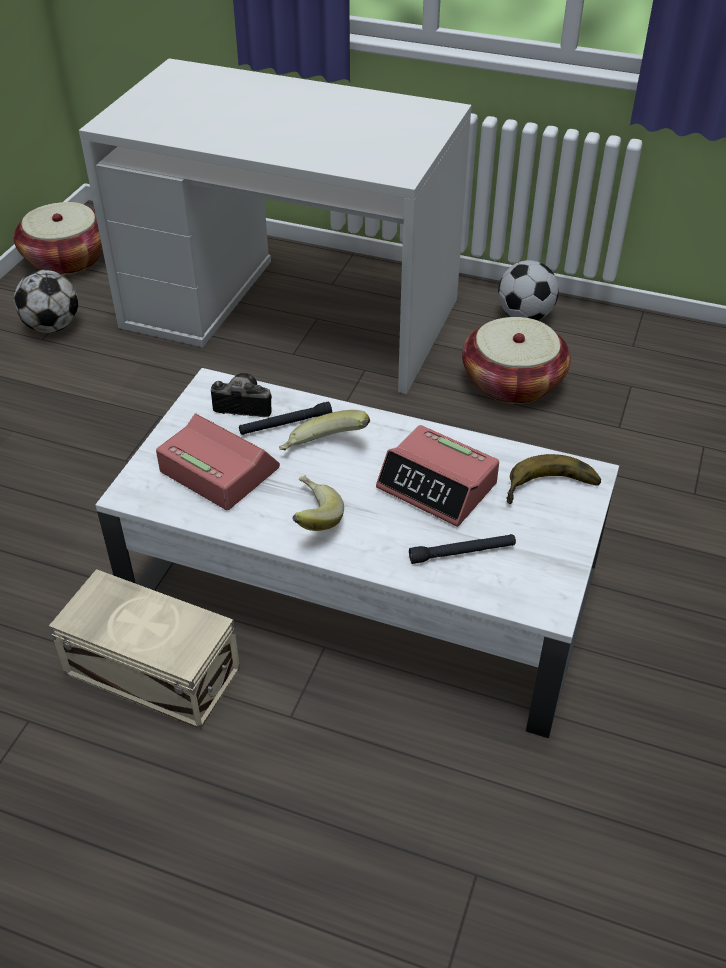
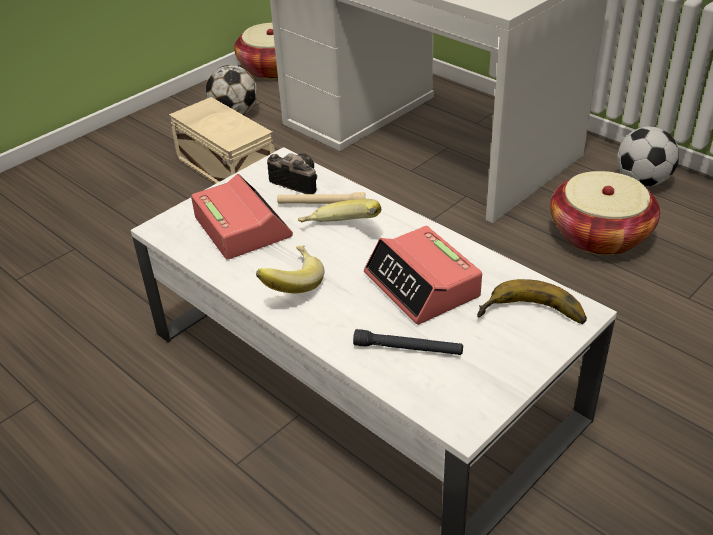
camera: 25 degrees right, 5 degrees down
beige storage box [49,569,240,730] -> beige storage box moved to [169,97,275,184]
black flashlight [239,402,332,435] -> beige flashlight [277,192,365,204]

